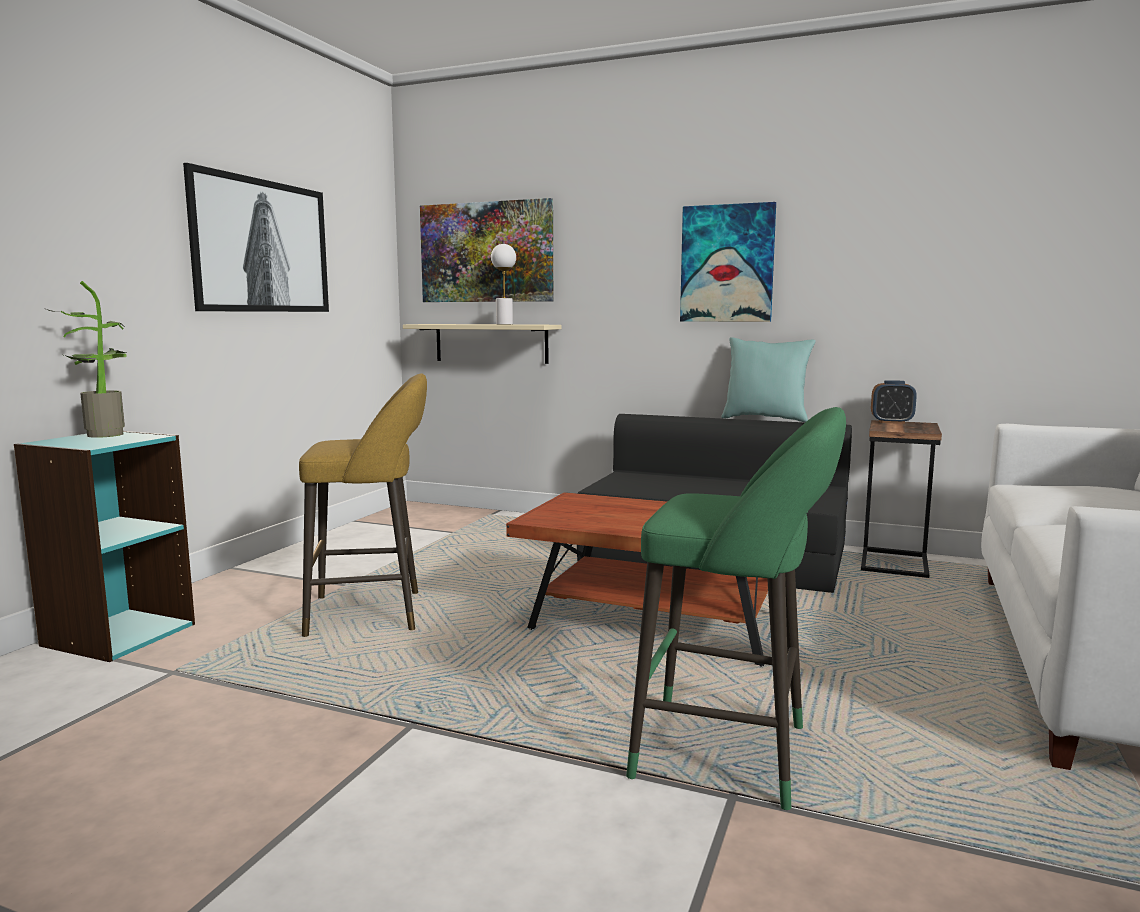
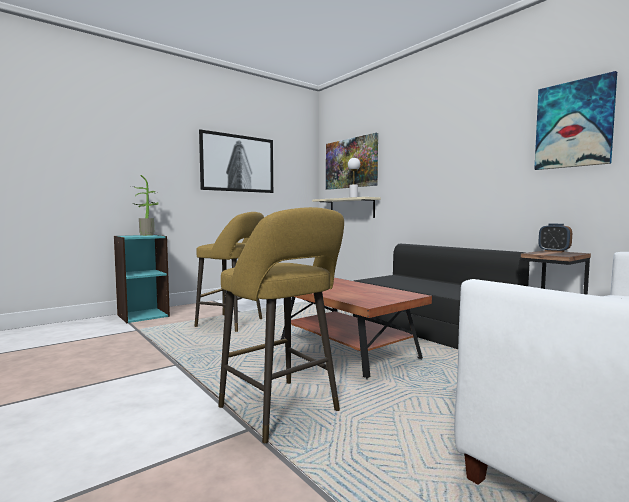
camera: 30 degrees right, 5 degrees down
green stool [626,407,846,810] -> yellow stool [218,207,344,443]
picture [680,202,776,322] -> picture moved to [534,71,617,170]
turquoise pillow [721,337,816,422] -> none

